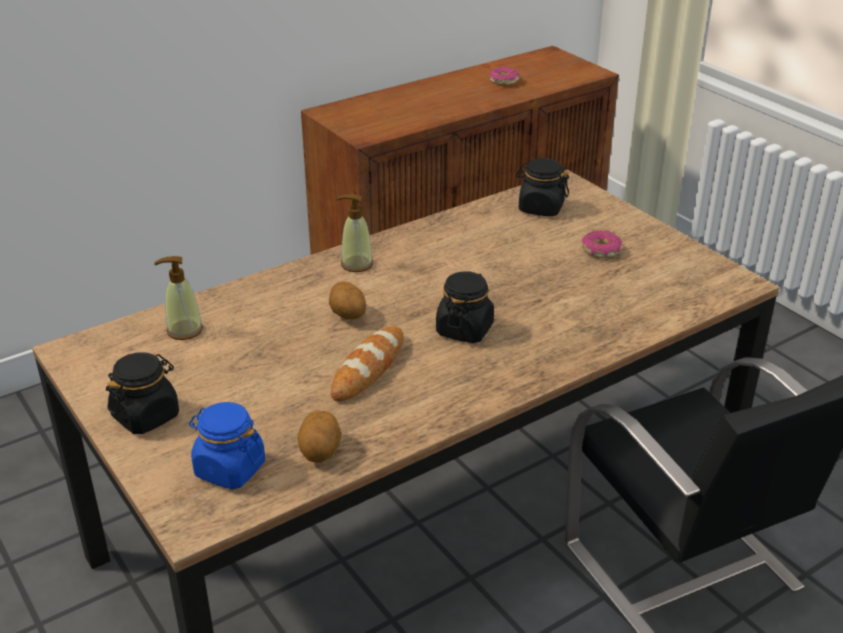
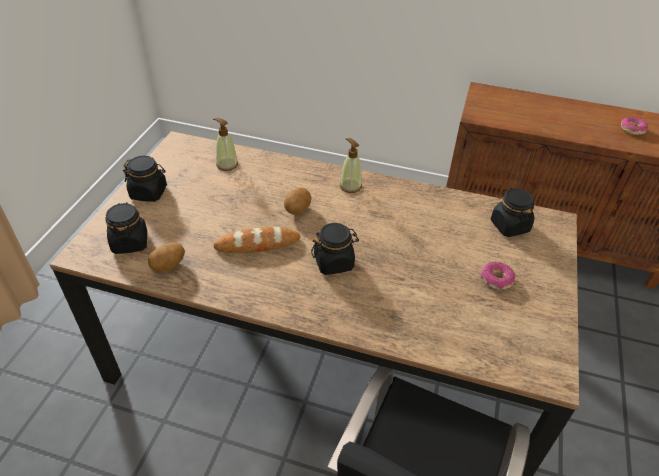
camera: 50 degrees right, 10 degrees up
blue jar [189,402,265,490] -> black jar [105,202,147,254]

